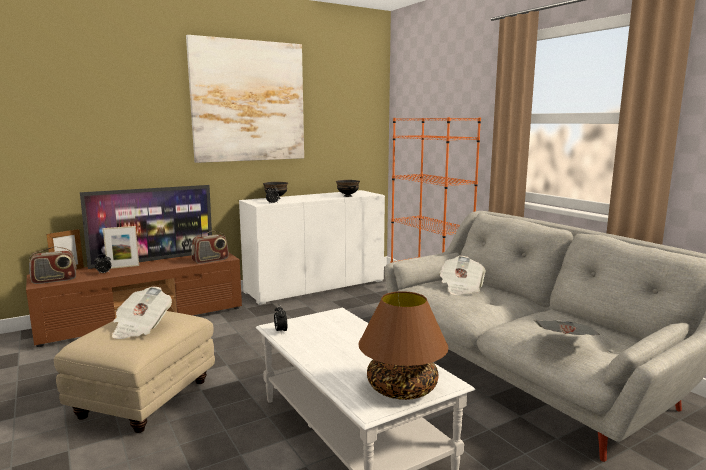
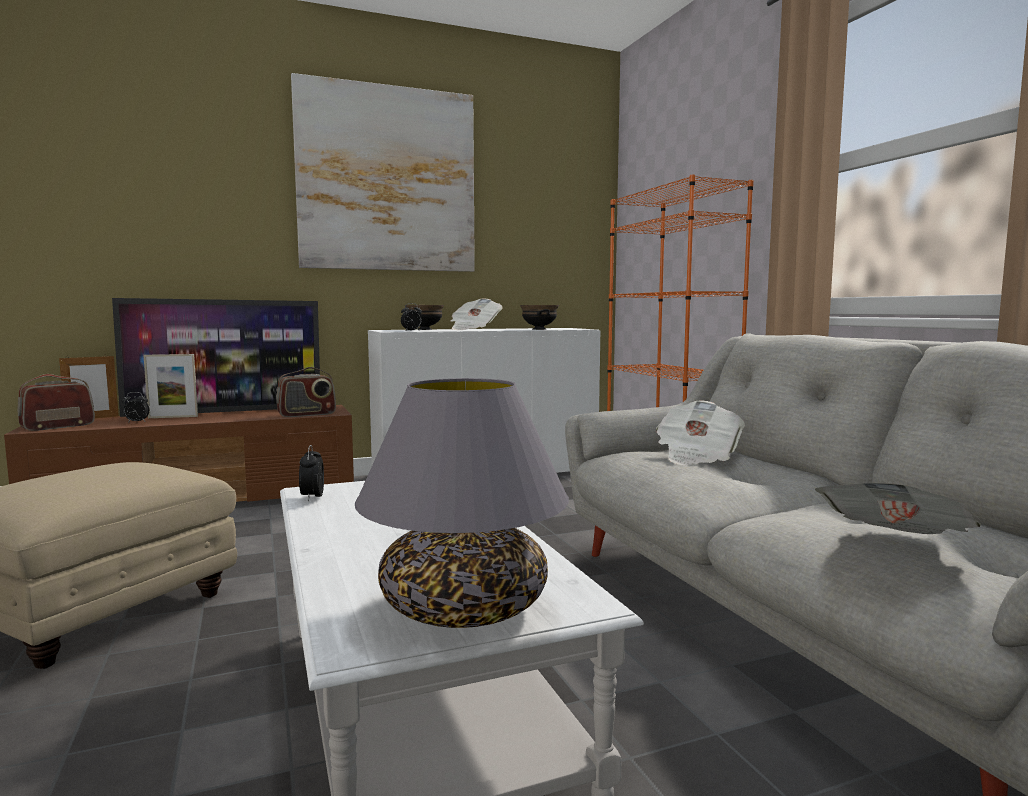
camera: 10 degrees right, 5 degrees down
radio [29,247,77,284] -> radio turned 150 degrees clockwise [18,374,95,431]
newspaper [112,287,172,339] -> newspaper moved to [451,299,503,330]
brown table lamp [358,291,448,400] -> grey table lamp [355,378,569,628]

